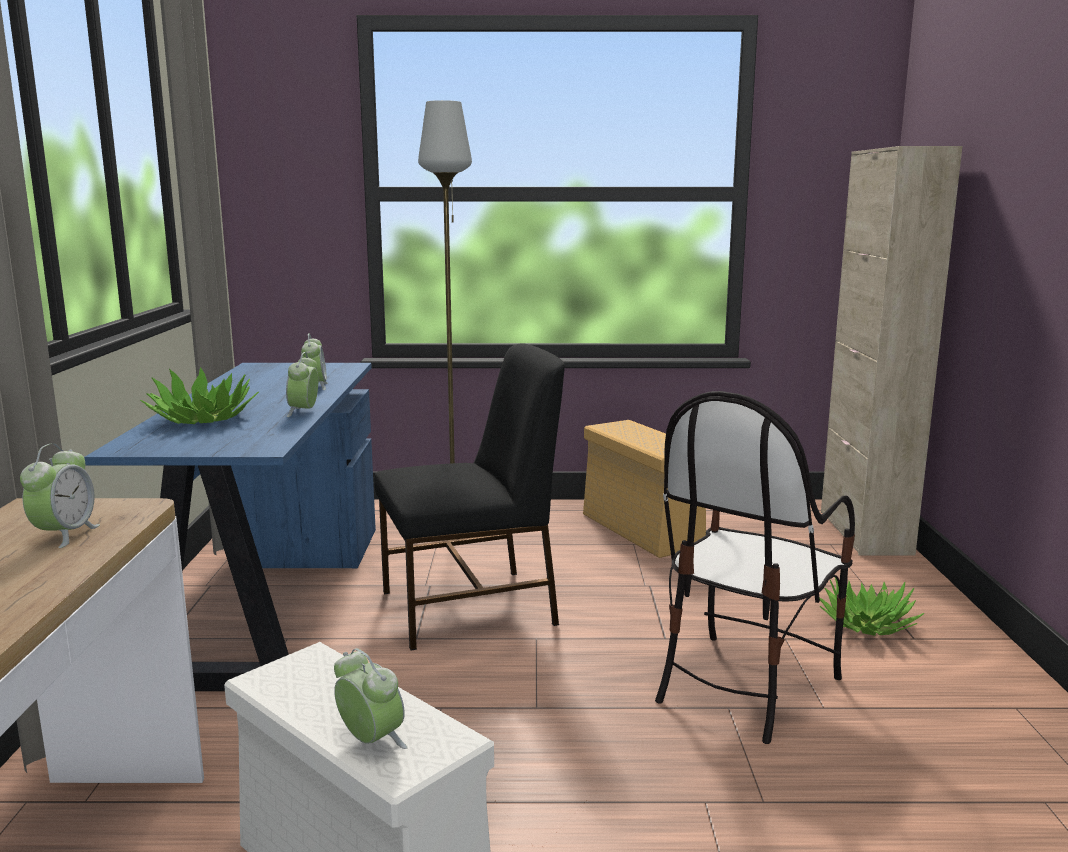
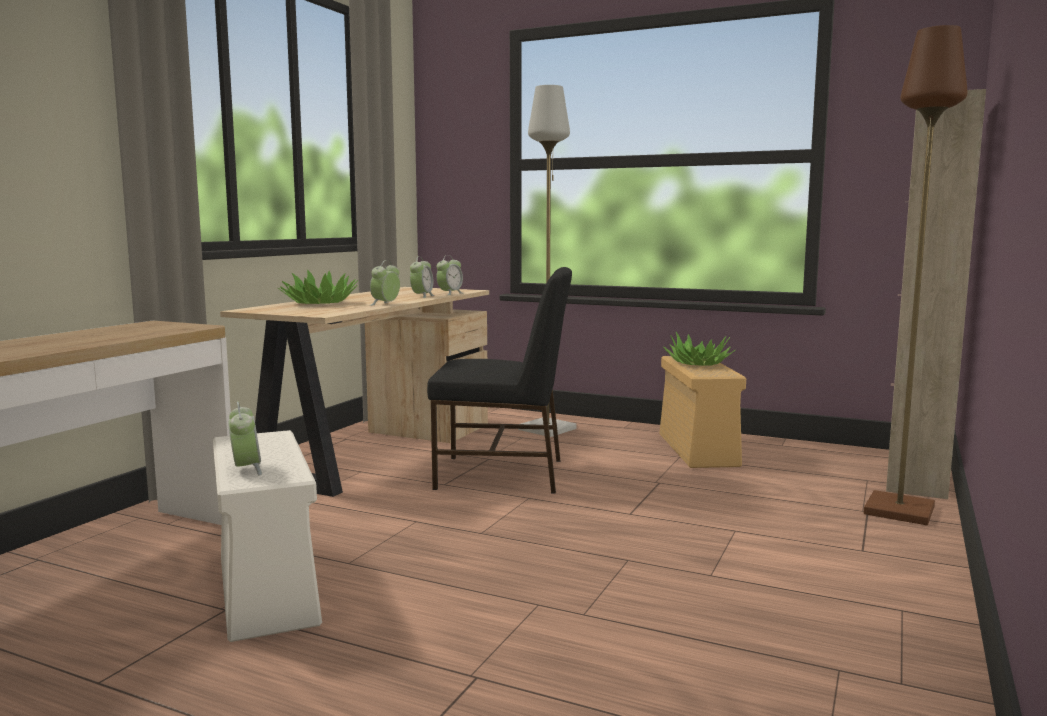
camera: 25 degrees right, 5 degrees down
alarm clock [20,443,100,548] -> alarm clock moved to [436,255,463,295]
blue desk [84,363,376,691] -> beige desk [220,287,489,497]
chair [655,391,855,744] -> none
potted plant [819,577,925,636] -> potted plant moved to [663,332,735,366]
none -> brown floor lamp [864,25,967,525]

